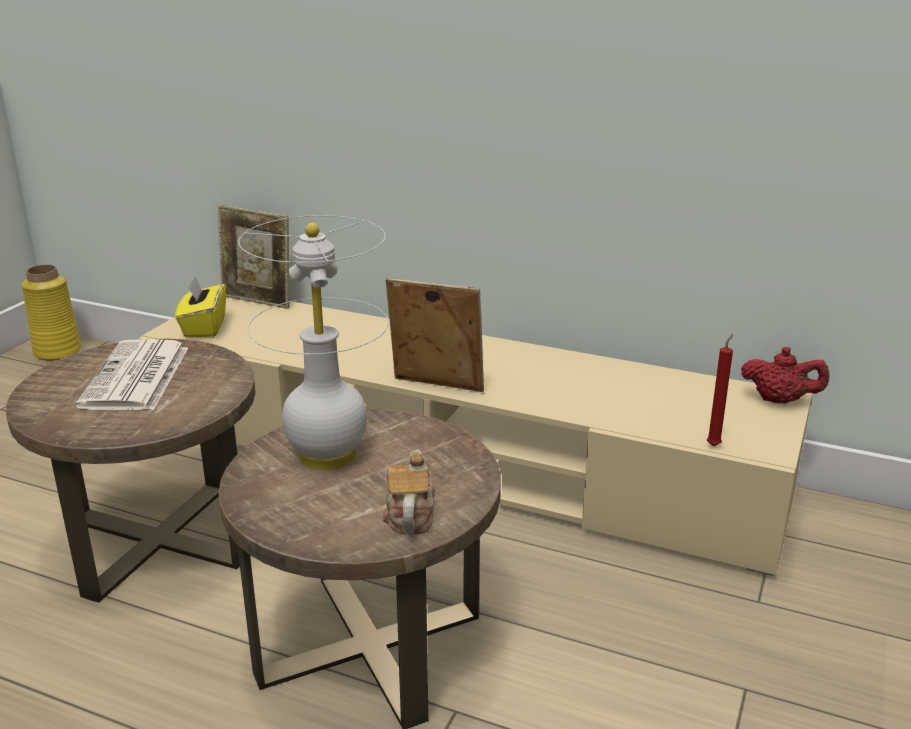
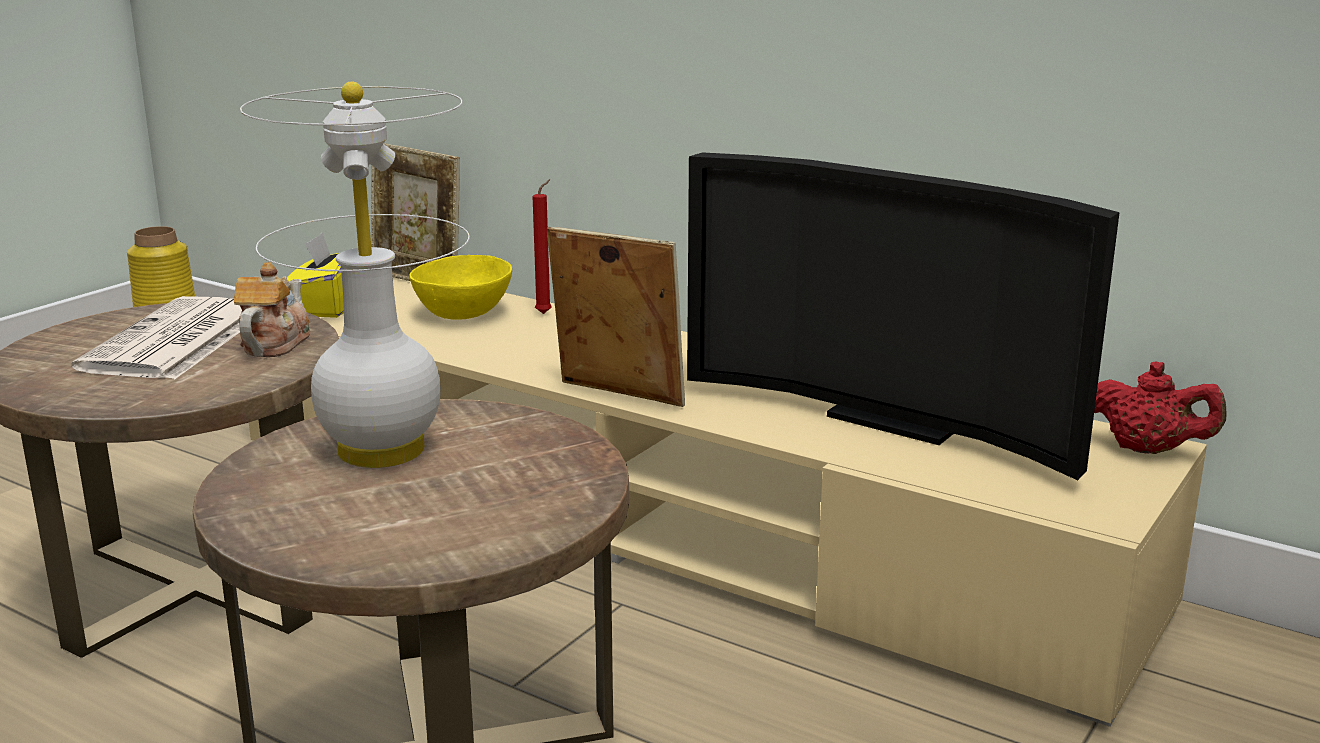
camera: 10 degrees right, 5 degrees down
teapot [383,449,435,535] -> teapot moved to [234,262,310,357]
red candle [707,334,733,446] -> red candle moved to [532,179,552,314]
none -> yellow bowl [410,255,512,320]
none -> television [687,152,1120,480]

